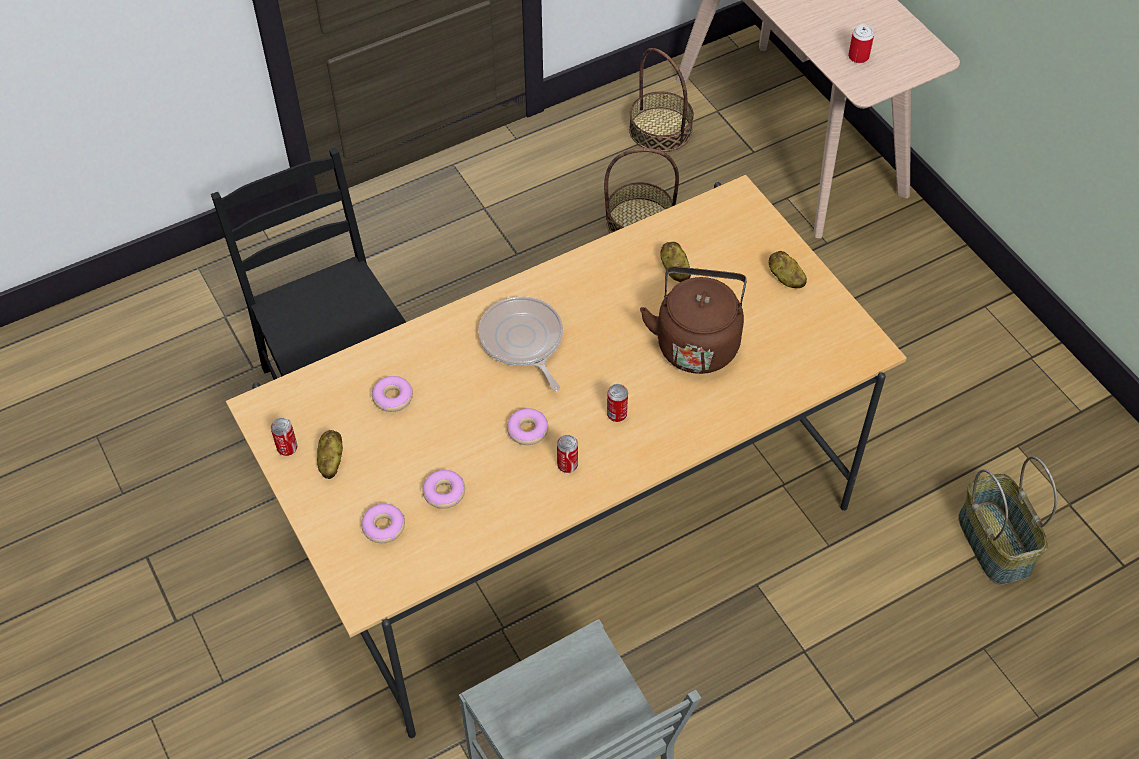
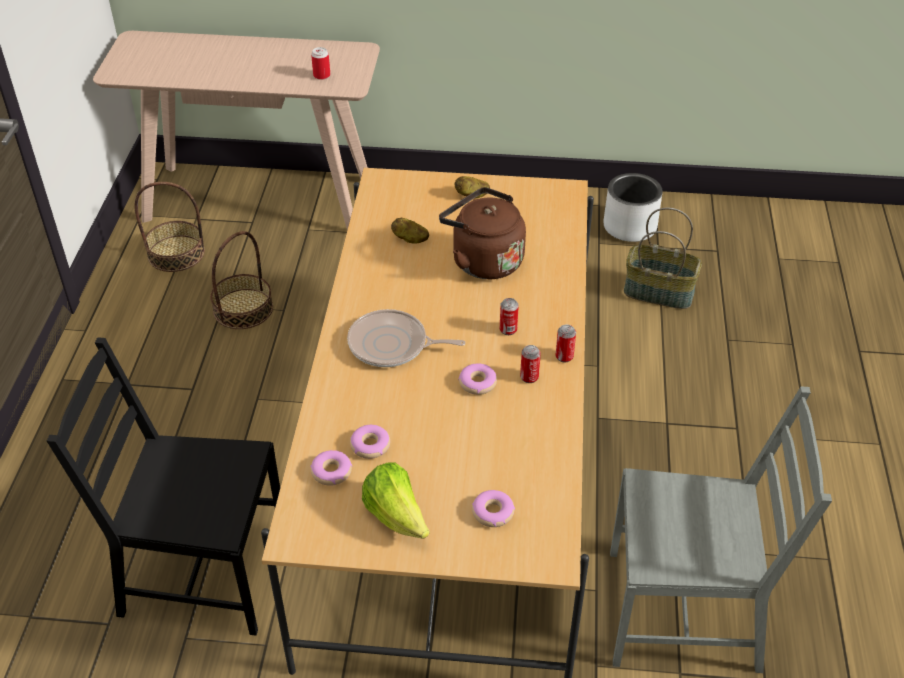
camera: 55 degrees left, 10 degrees down
can [271,418,297,456] -> can moved to [555,324,576,362]
potato [317,430,343,479] -> lettuce [362,462,430,539]
donut [422,470,465,509] -> donut moved to [310,450,352,486]
none -> grey planter [604,173,663,242]

